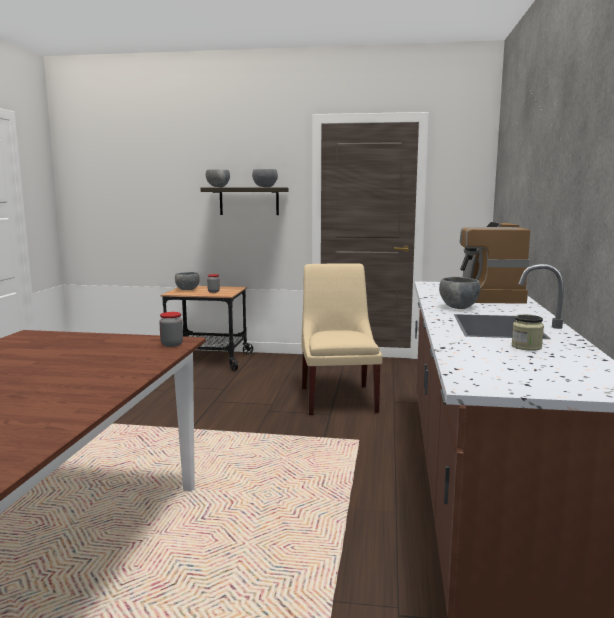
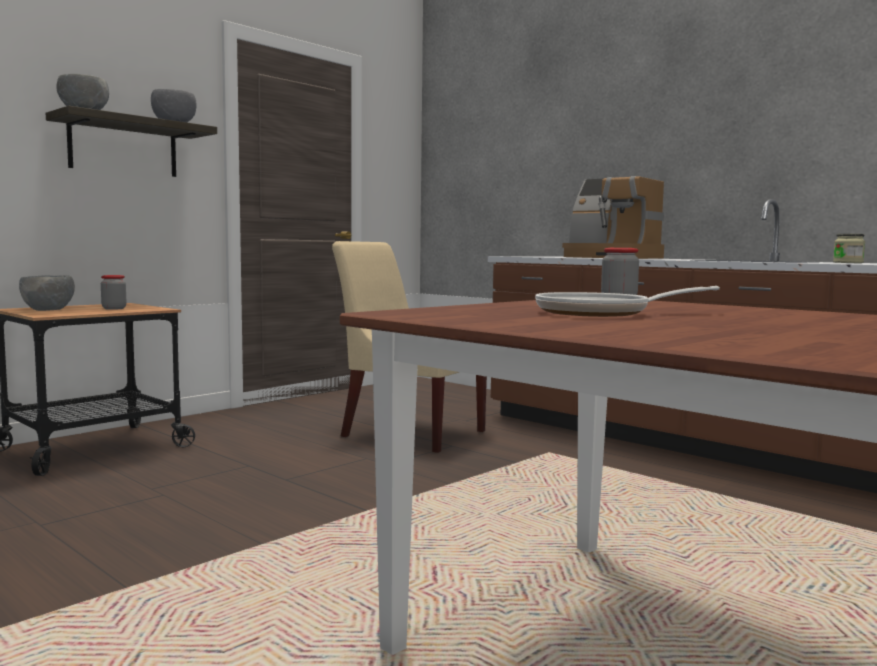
camera: 55 degrees left, 5 degrees down
grey bowl [439,277,480,309] -> none
none -> frying pan [535,286,720,317]

